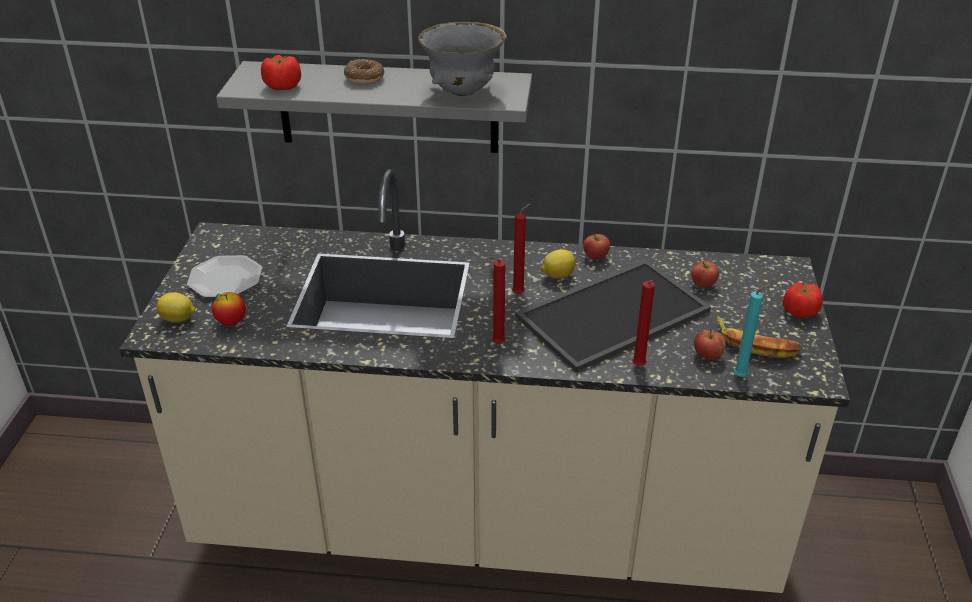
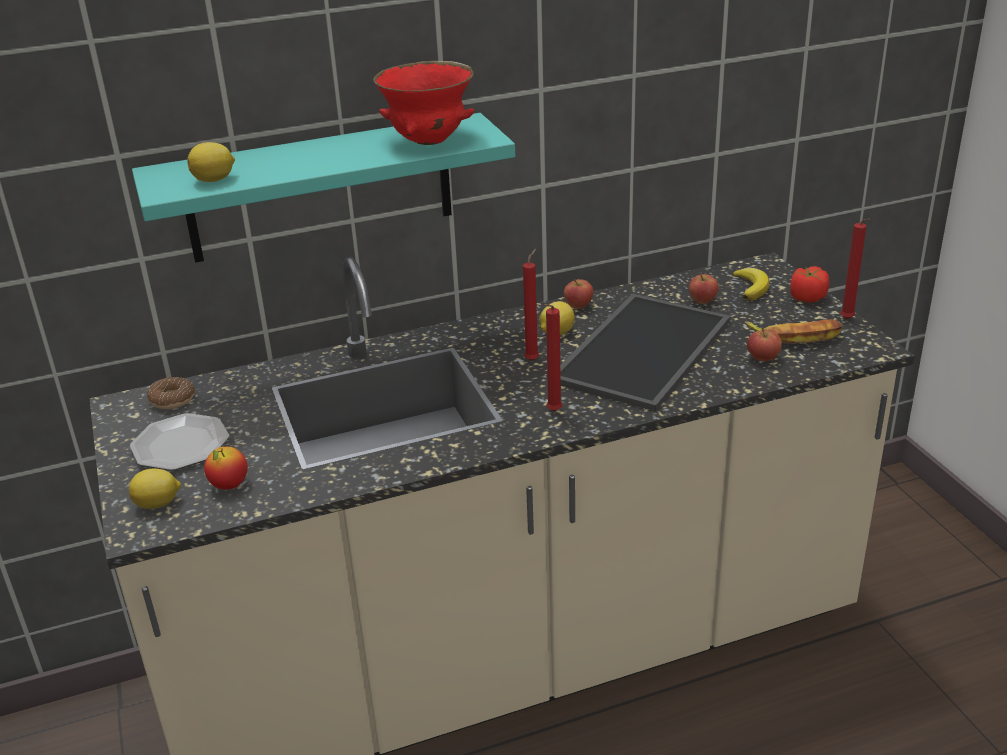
camera: 25 degrees left, 5 degrees down
grey shelf [216,61,532,153] -> turquoise shelf [132,113,515,263]
tomato [261,55,301,90] -> lemon [187,142,235,182]
donut [344,59,385,85] -> donut moved to [147,377,195,409]
grey bowl [418,22,507,96] -> red bowl [373,61,474,145]
red candle [632,280,655,366] -> red candle moved to [840,218,869,319]
turquoise candle [734,284,772,377] -> none
none -> banana [733,268,769,300]

